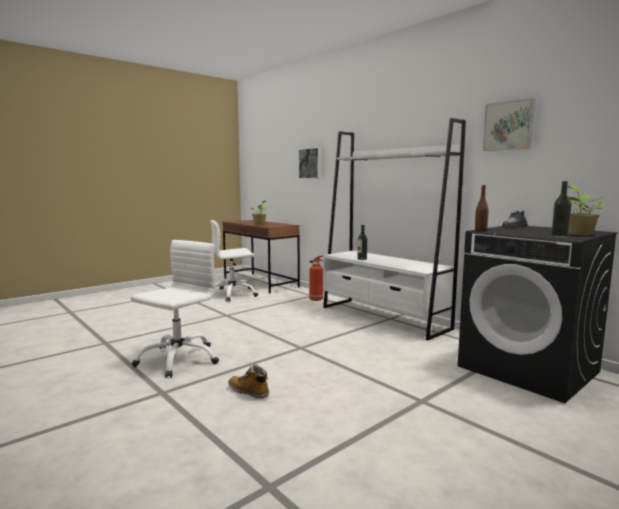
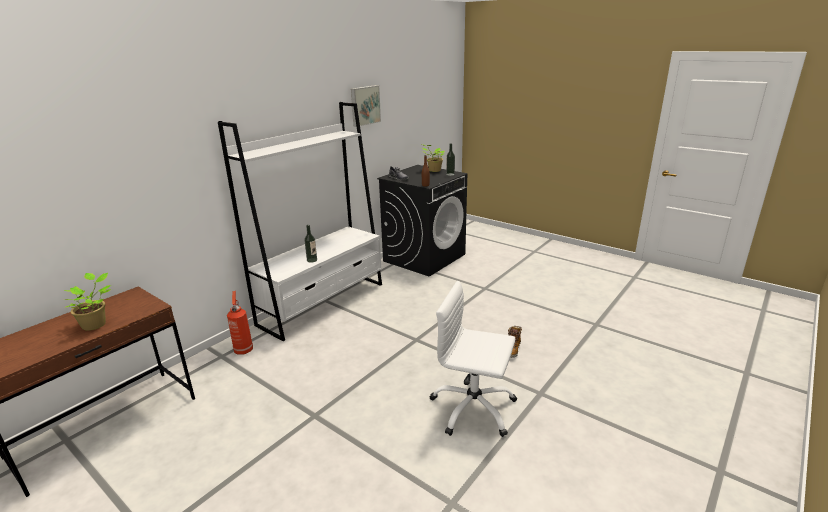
camera: 100 degrees left, 15 degrees up
white office chair [211,220,258,302] -> none
picture [298,147,321,179] -> none

